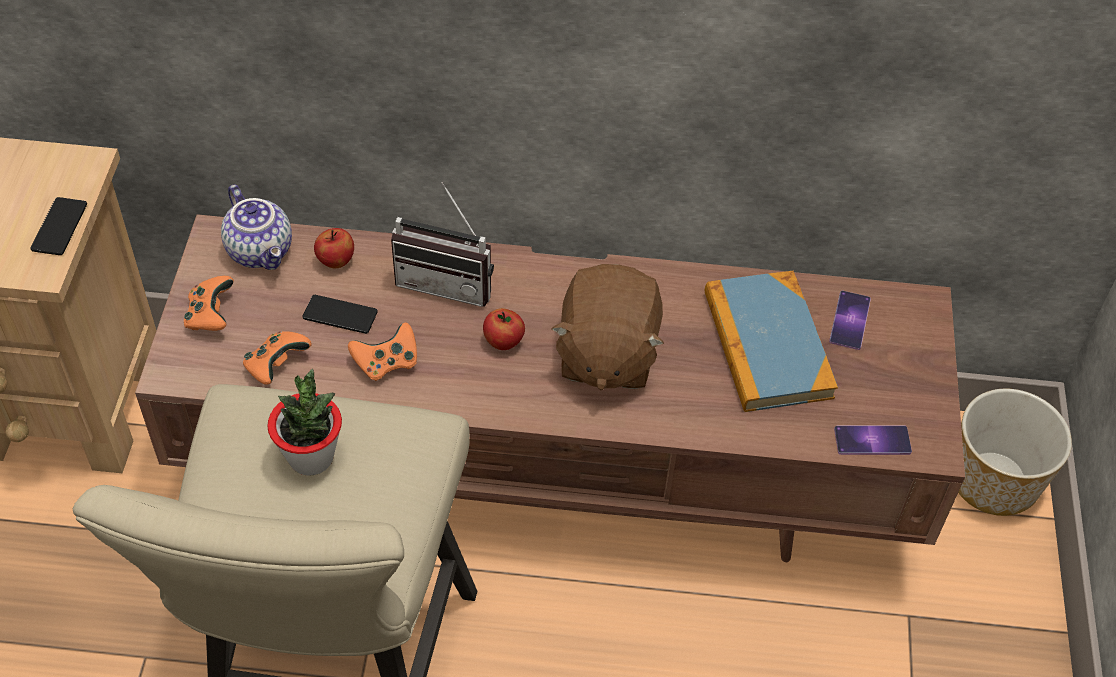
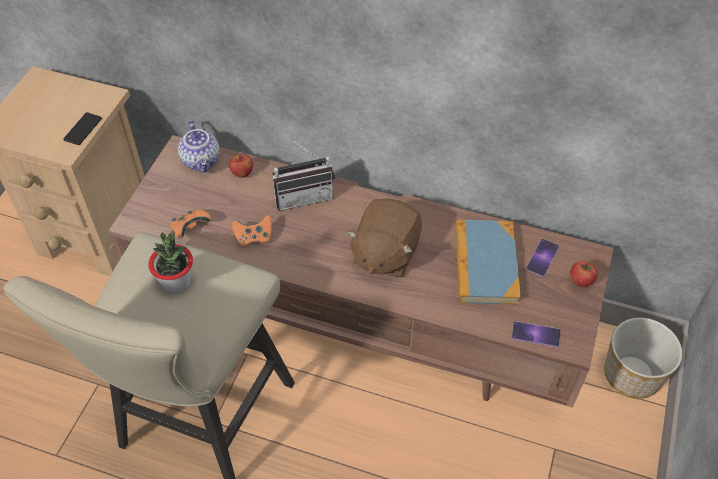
camera: 15 degrees right, 0 degrees up
orange game controller [184,276,234,331] -> none
phone [302,295,378,334] -> none
radio [391,182,494,307] -> radio turned 45 degrees counterclockwise [272,138,335,211]
apple [483,308,525,350] -> apple moved to [570,261,598,287]

